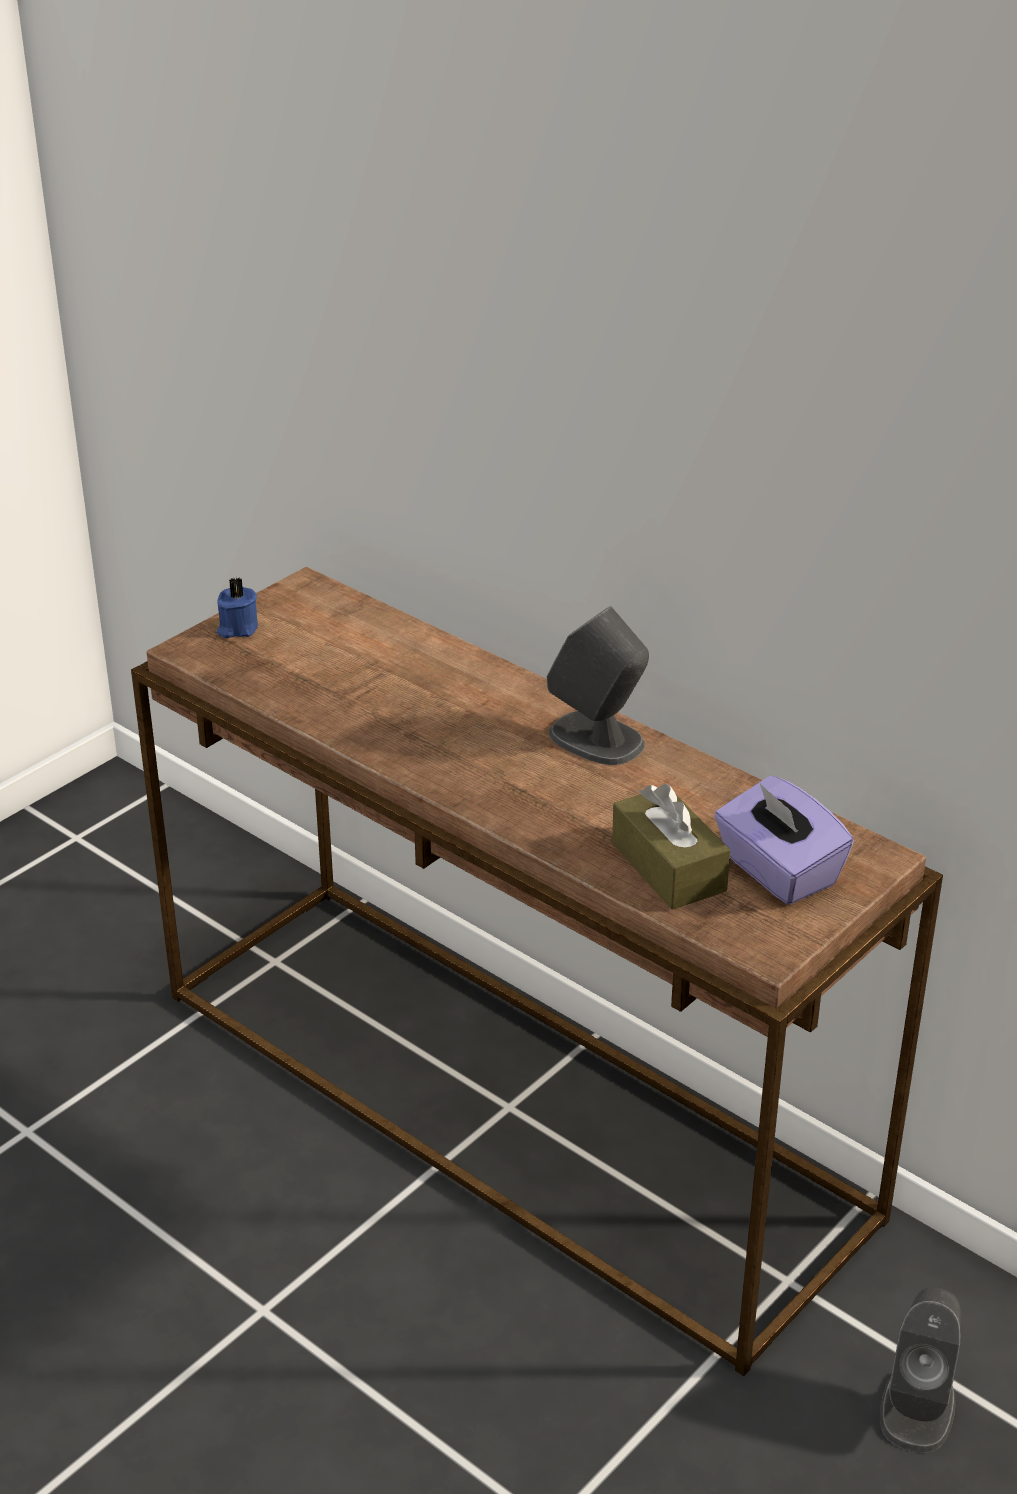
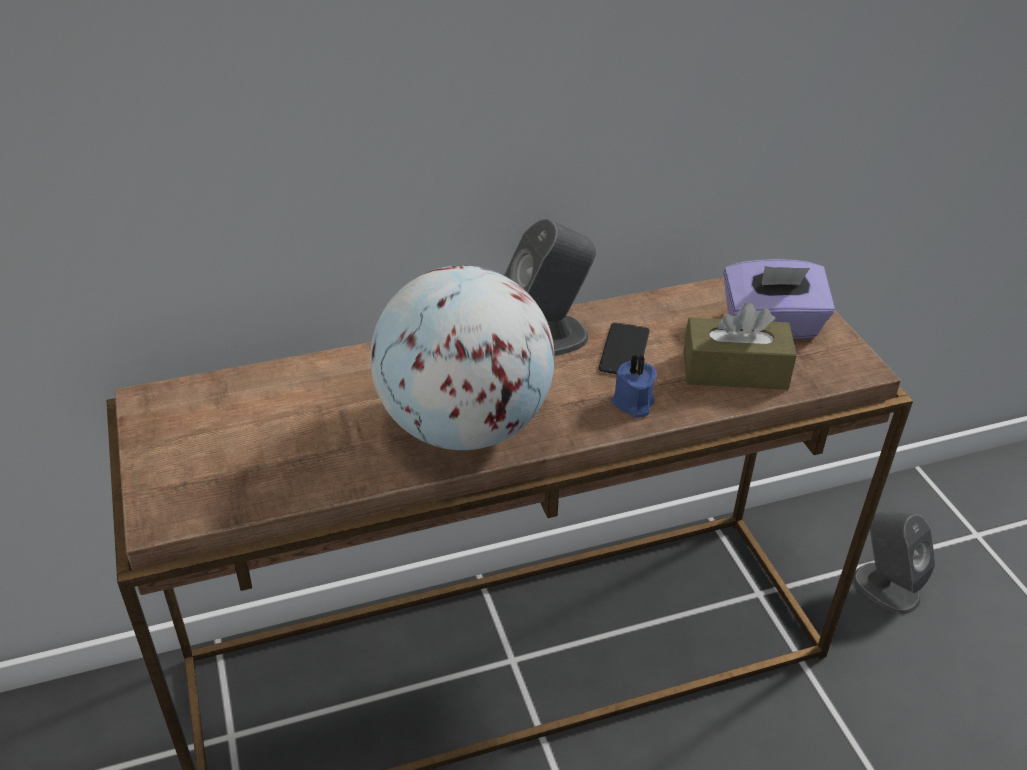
camera: 60 degrees left, 5 degrees up
blue candle [217,577,258,638] -> blue candle moved to [611,355,657,418]
none -> globe [370,265,555,450]
none -> phone [599,323,650,374]

